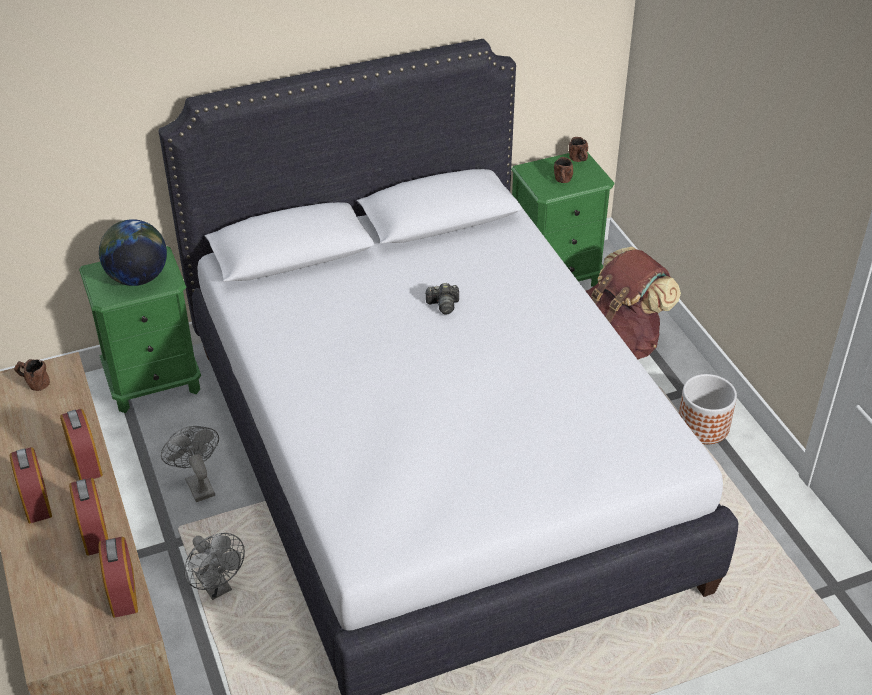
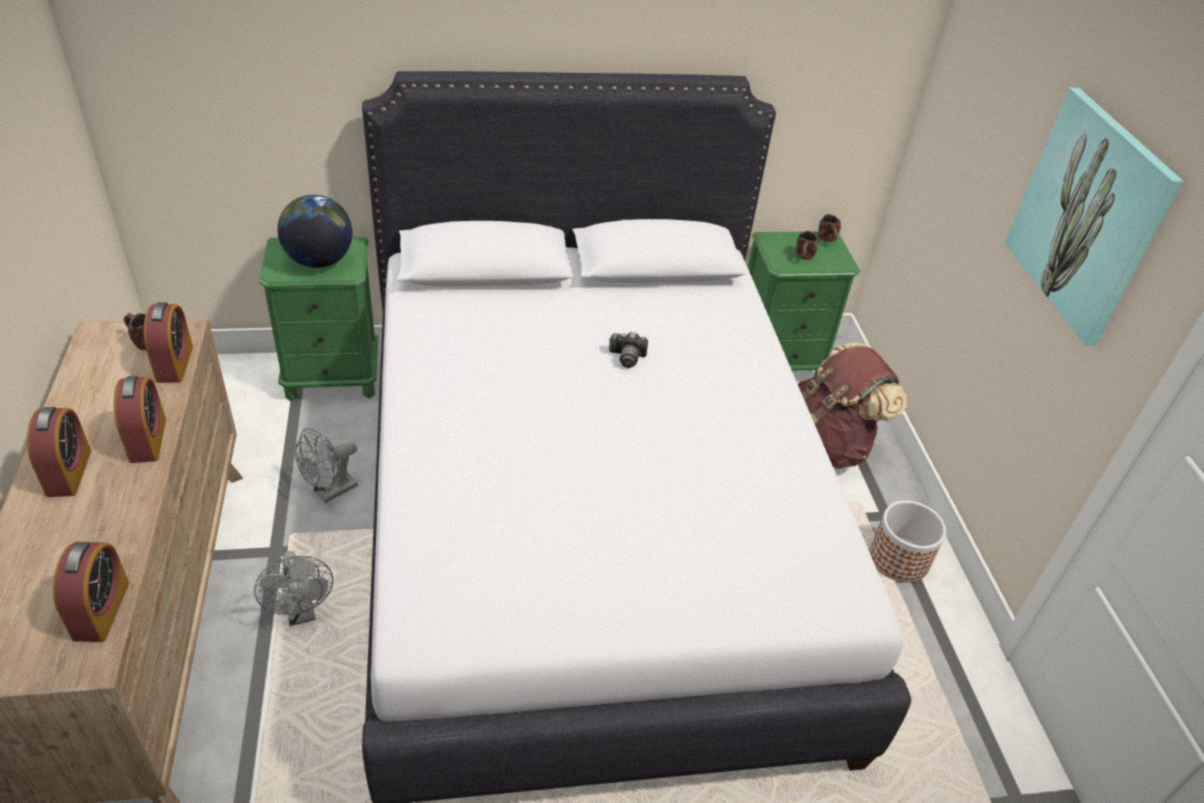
camera: 10 degrees right, 0 degrees up
alarm clock [69,478,108,556] -> alarm clock moved to [144,302,193,383]
grey fan [161,426,219,502] -> grey fan turned 120 degrees counterclockwise [295,428,358,503]
none -> picture [1005,88,1184,346]

